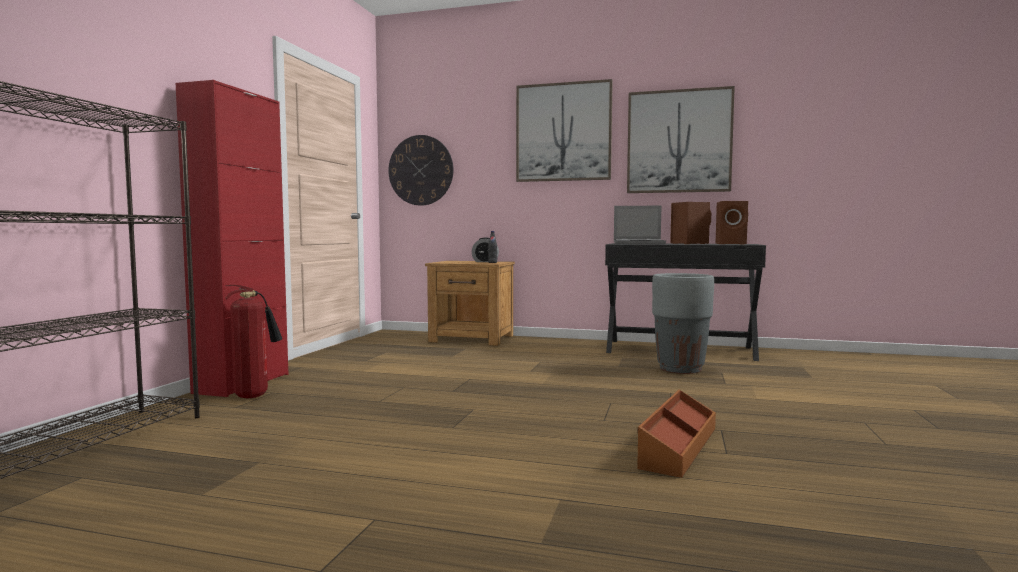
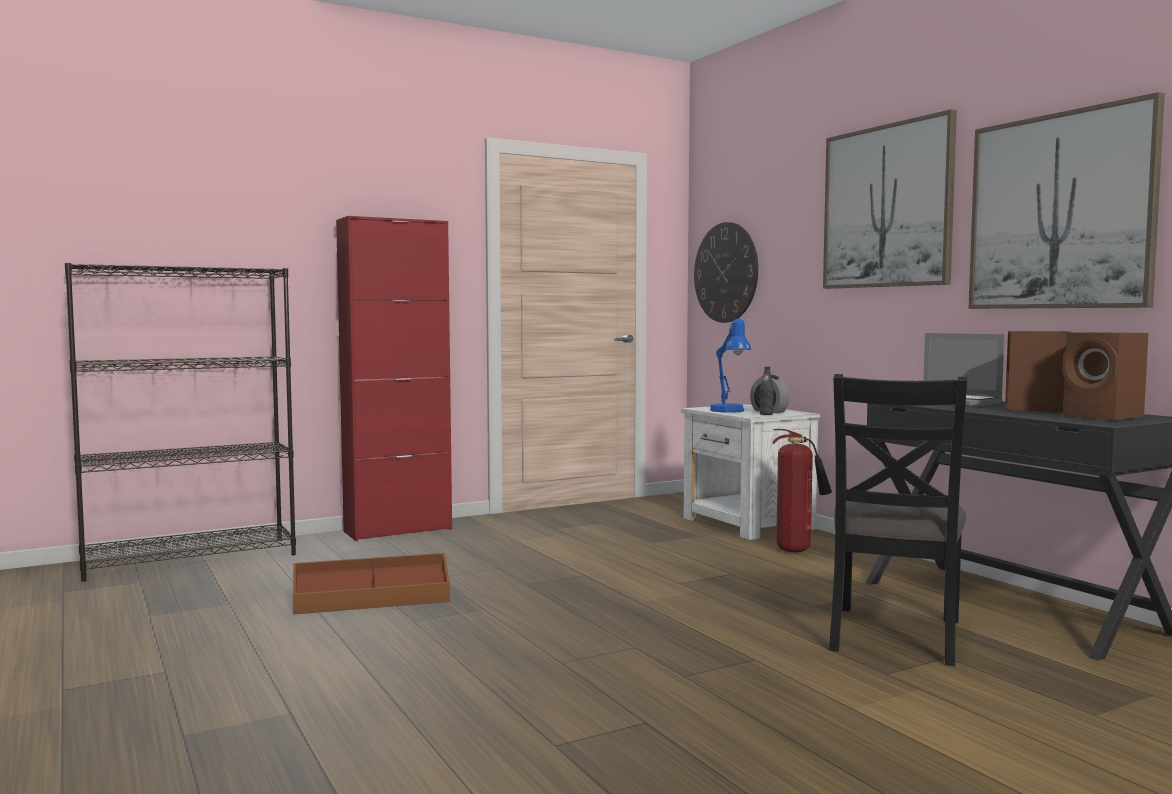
camera: 45 degrees right, 0 degrees up
fire extinguisher [226,285,282,398] -> fire extinguisher moved to [773,429,832,552]
brown nightstand [425,261,515,346] -> white nightstand [681,404,820,540]
brown storage box [637,390,716,478] -> brown storage box moved to [293,553,450,615]
grey planter [652,273,714,374] -> black chair [829,374,967,666]
none -> blue table lamp [710,318,751,413]

